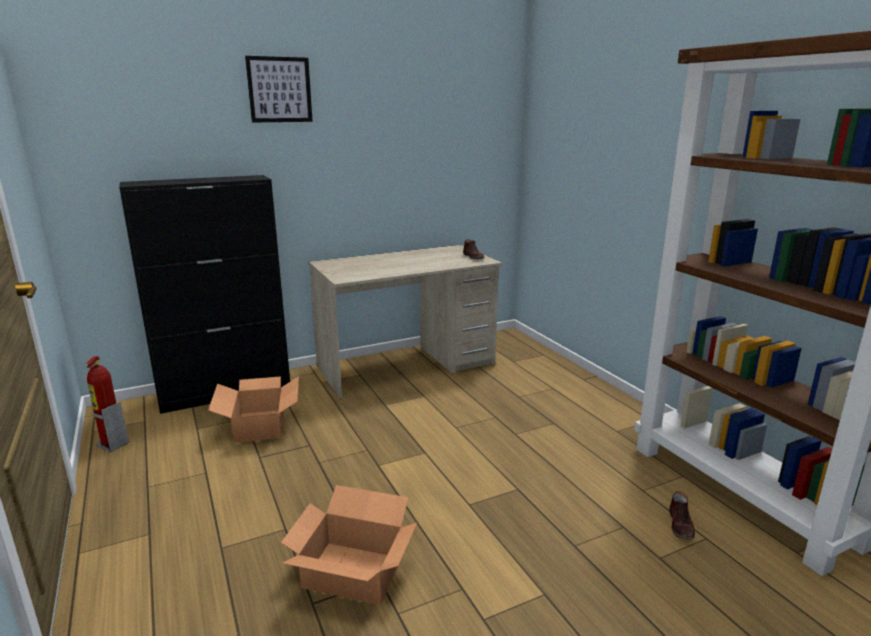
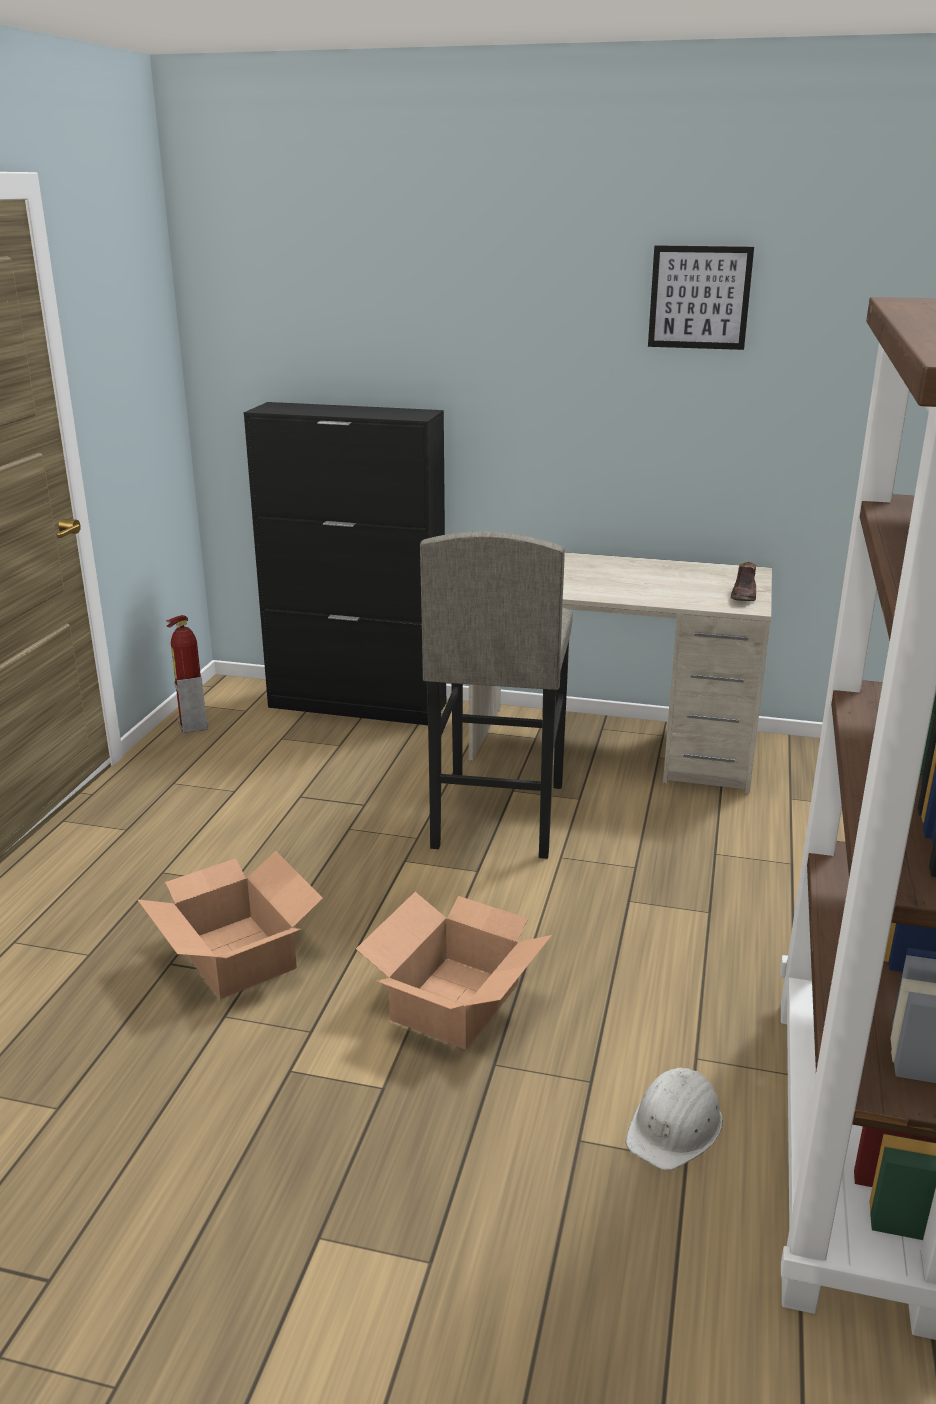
camera: 40 degrees right, 5 degrees up
cardboard box [208,376,299,443] -> cardboard box moved to [356,892,552,1050]
picture [245,56,313,122] -> picture moved to [648,245,754,350]
brown shoe [669,491,695,540] -> white hard hat [626,1068,723,1170]
none -> grey stool [420,531,573,859]

